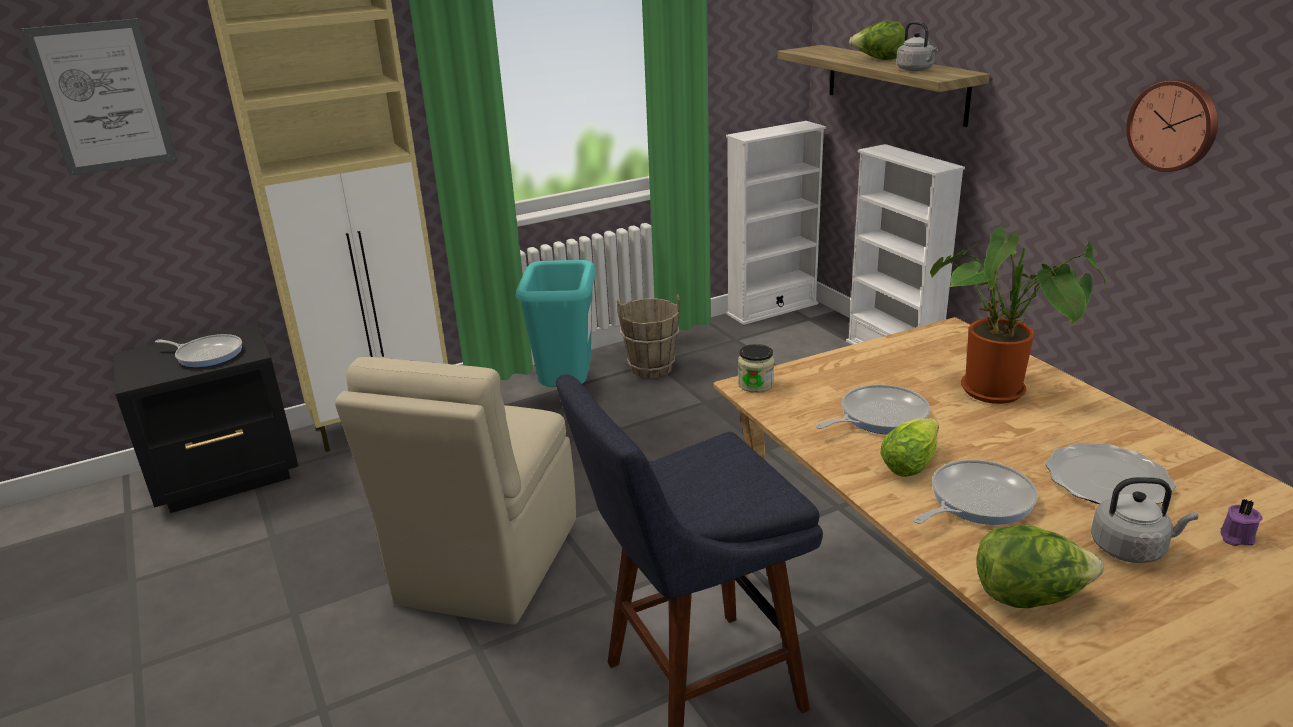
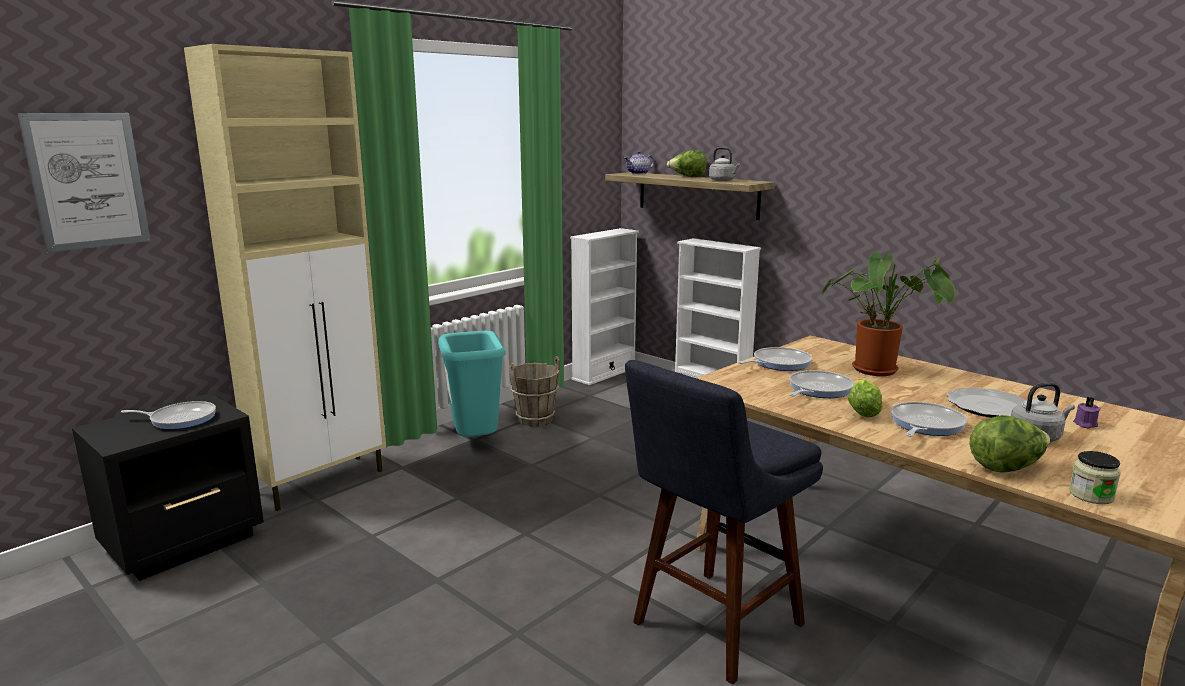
camera: 20 degrees left, 10 degrees down
beige chair [335,357,576,625] -> none
jar [738,344,774,393] -> jar moved to [1069,451,1121,504]
wall clock [1126,79,1218,172] -> none
none -> teapot [624,151,654,174]
none -> frying pan [738,347,813,371]

